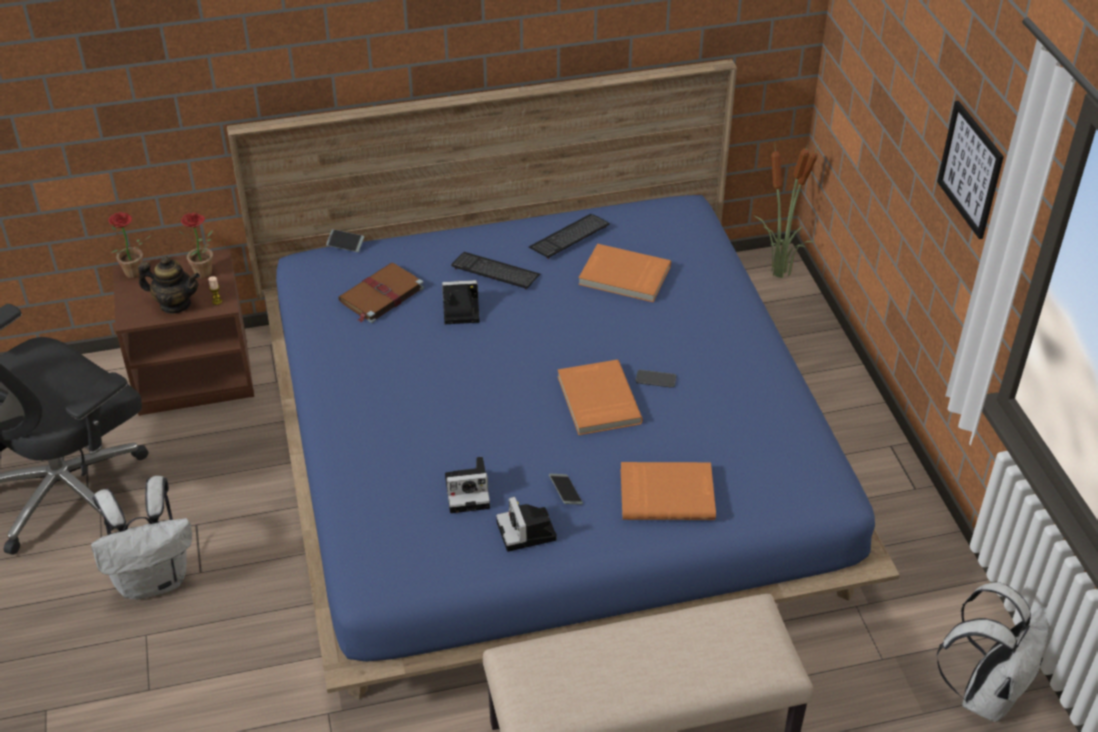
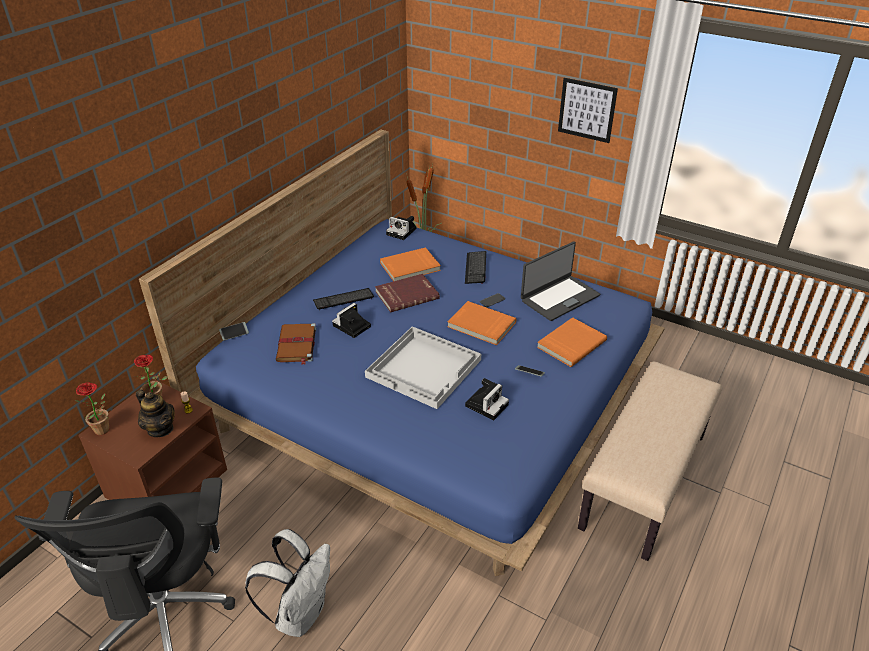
camera: 45 degrees left, 5 degrees down
teapot [138,256,200,313] -> teapot turned 75 degrees clockwise [136,389,175,437]
camera [496,497,557,552] -> camera moved to [386,216,416,240]
keyboard [529,214,610,259] -> keyboard moved to [465,251,486,284]
white backpack [937,582,1049,722] -> none
none -> white tray [365,326,481,409]
none -> red book [375,274,440,313]
none -> laptop [521,242,600,321]

